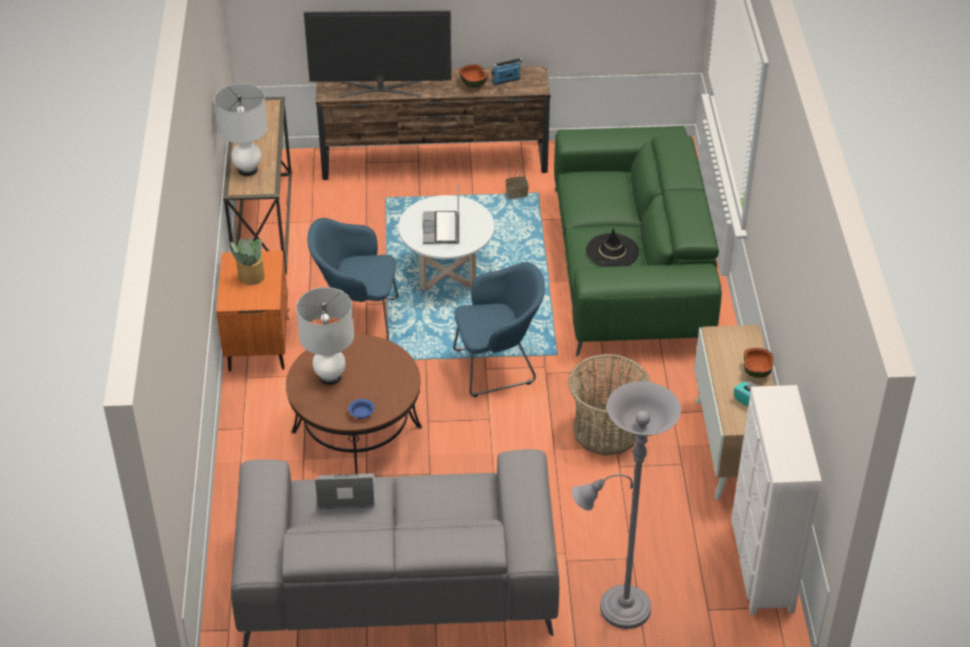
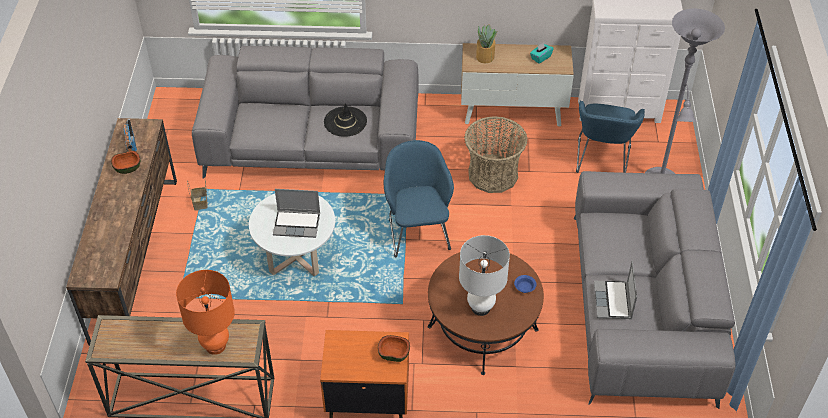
camera: 85 degrees left, 5 degrees up
white table lamp [214,83,268,176] -> orange table lamp [176,270,235,355]
potted plant [231,237,265,285] -> potted plant moved to [476,24,497,63]
television [304,10,452,97] -> none
blue armchair [307,218,398,340] -> blue armchair moved to [576,100,645,173]
green sofa [554,126,722,357] -> grey sofa [192,46,419,179]
bowl [744,348,774,378] -> bowl moved to [378,335,410,362]

